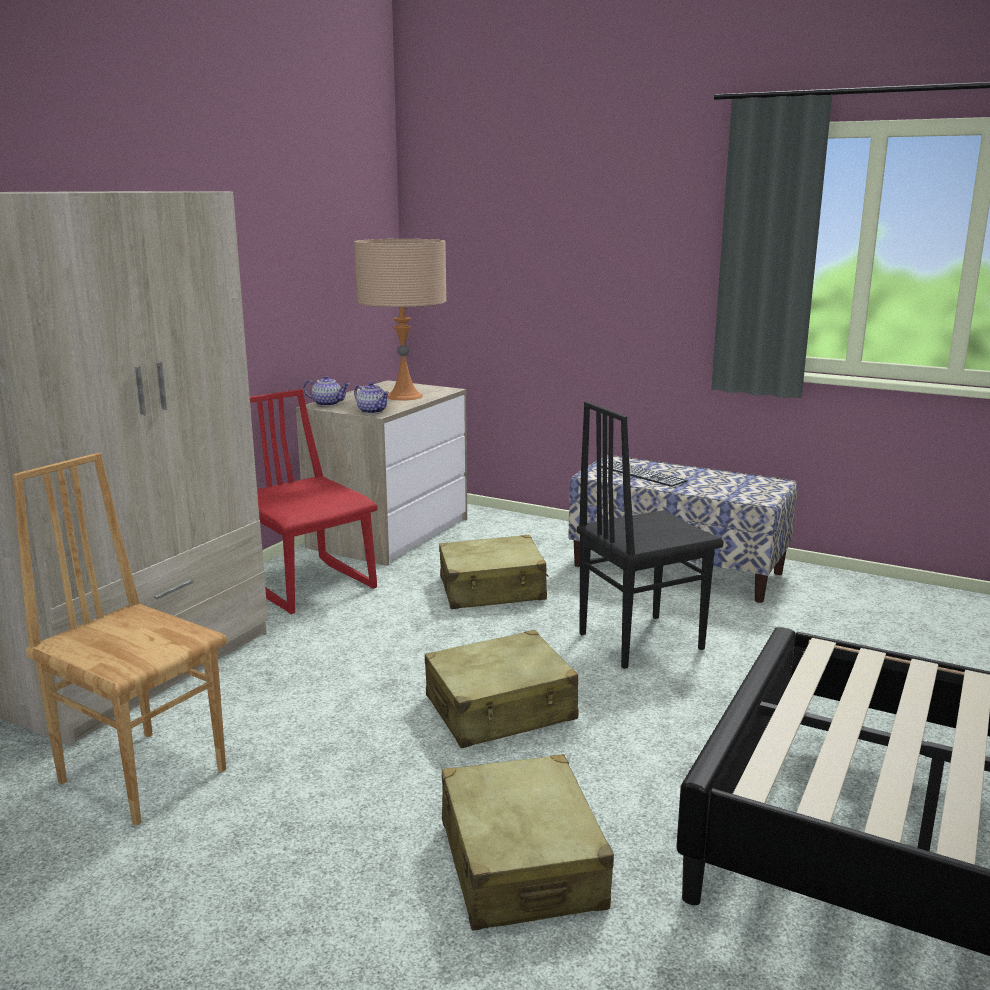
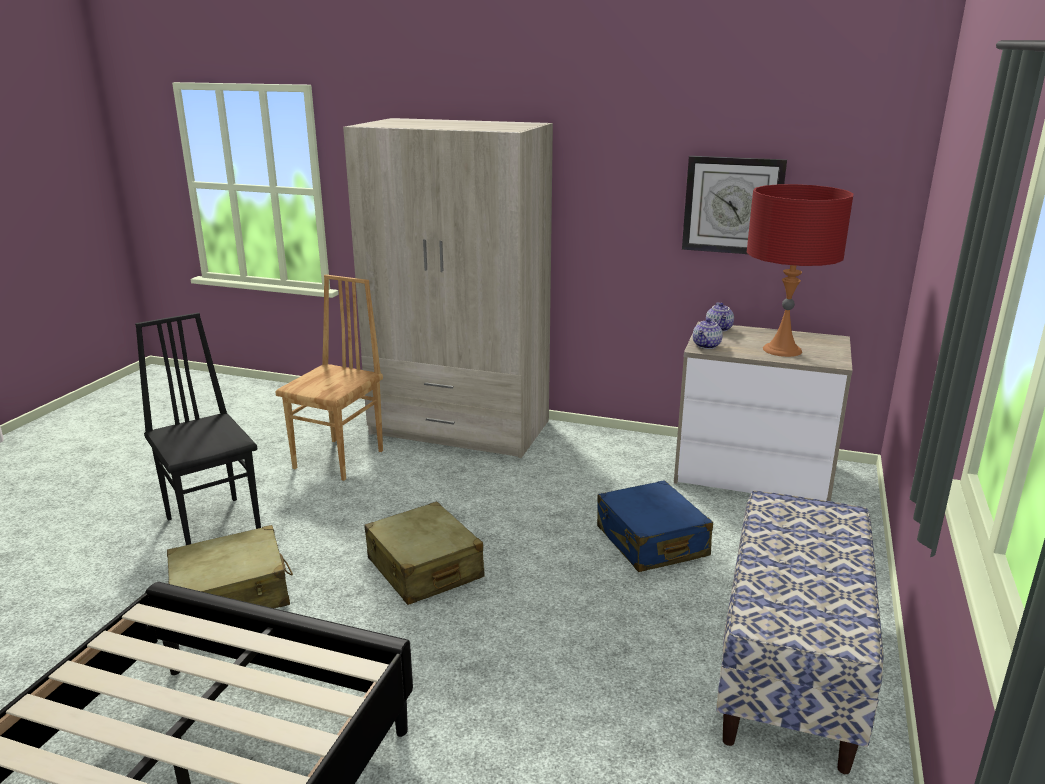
camera: 80 degrees right, 5 degrees up
red chair [250,389,378,614] -> none
beige table lamp [354,239,446,400] -> red table lamp [747,184,853,357]
beige suitcase [439,535,549,609] -> blue suitcase [597,480,713,572]
black chair [577,401,724,669] -> black chair moved to [135,313,261,545]
keyboard [601,461,688,487] -> none
none -> wall clock [682,156,787,254]

